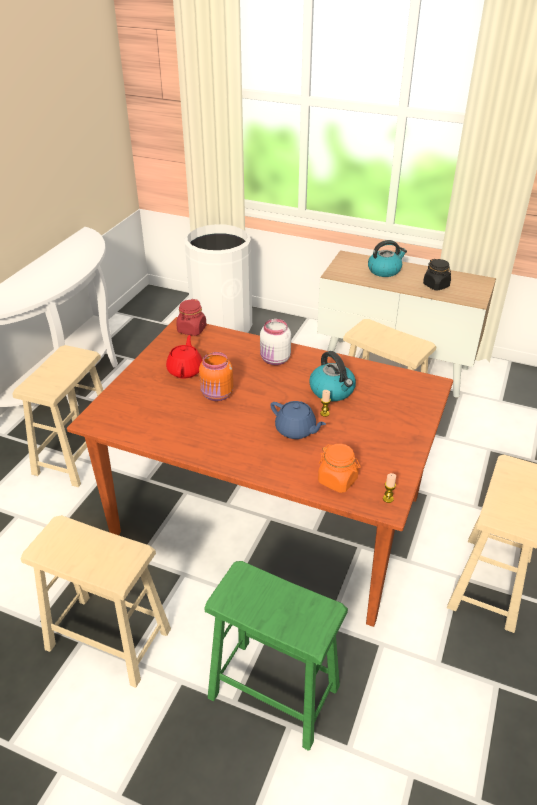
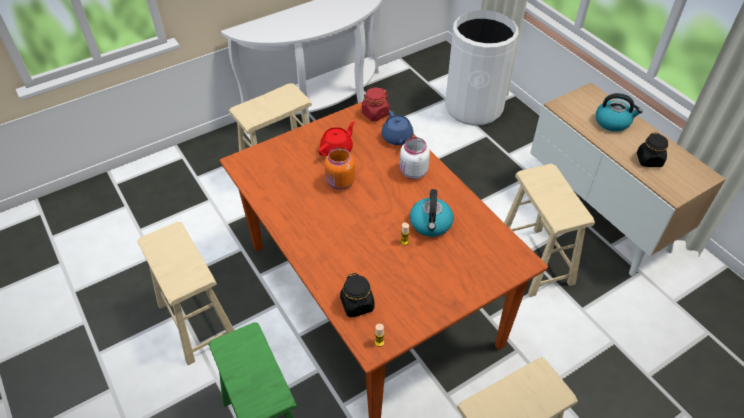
camera: 35 degrees right, 10 degrees up
blue teapot [270,401,326,439] -> blue teapot moved to [381,111,414,145]
orange jar [318,444,361,493] -> black jar [340,273,374,318]

